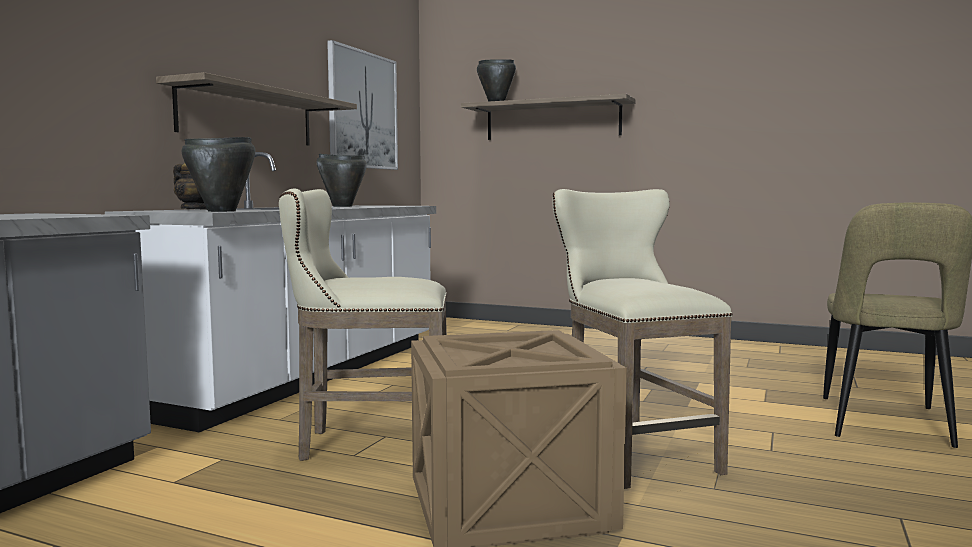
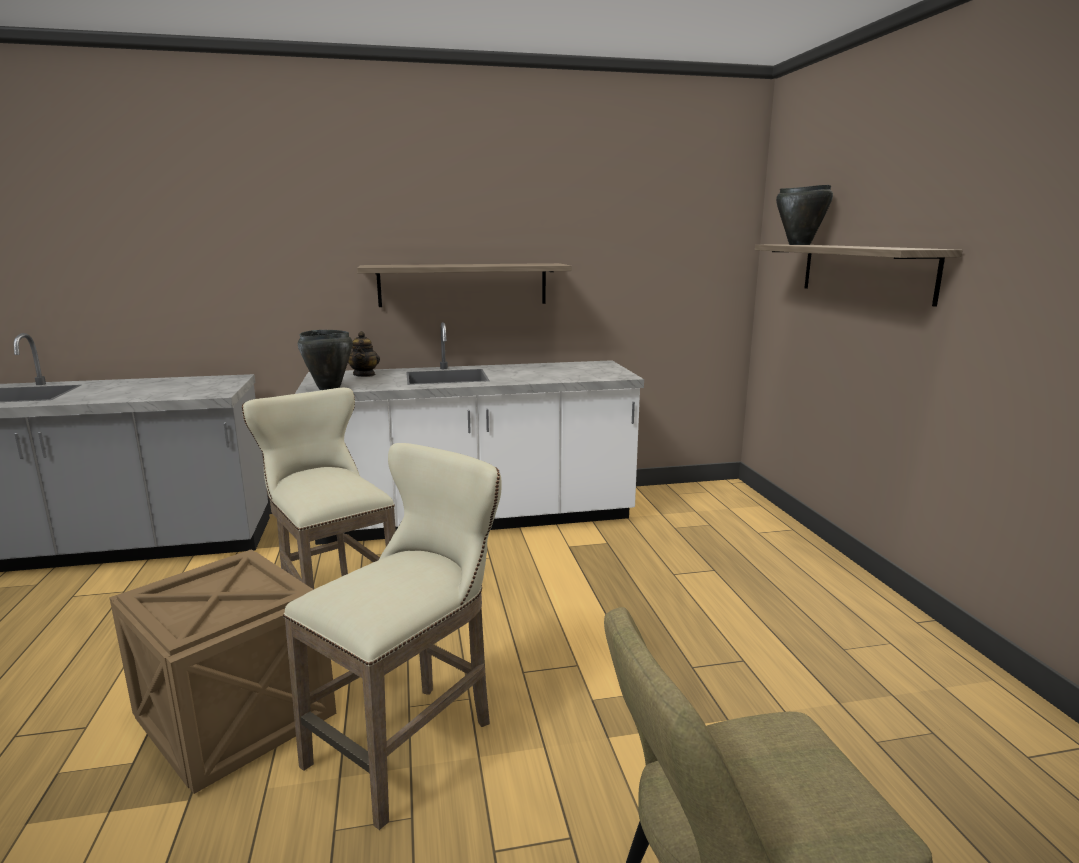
camera: 55 degrees right, 10 degrees up
black cooking pot [317,153,367,207] -> none
picture [327,40,398,170] -> none

